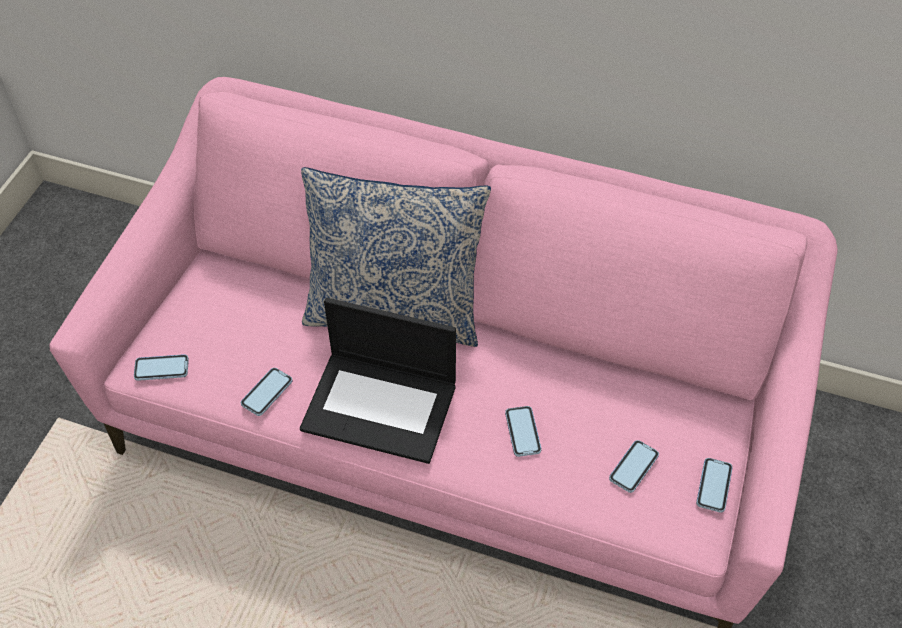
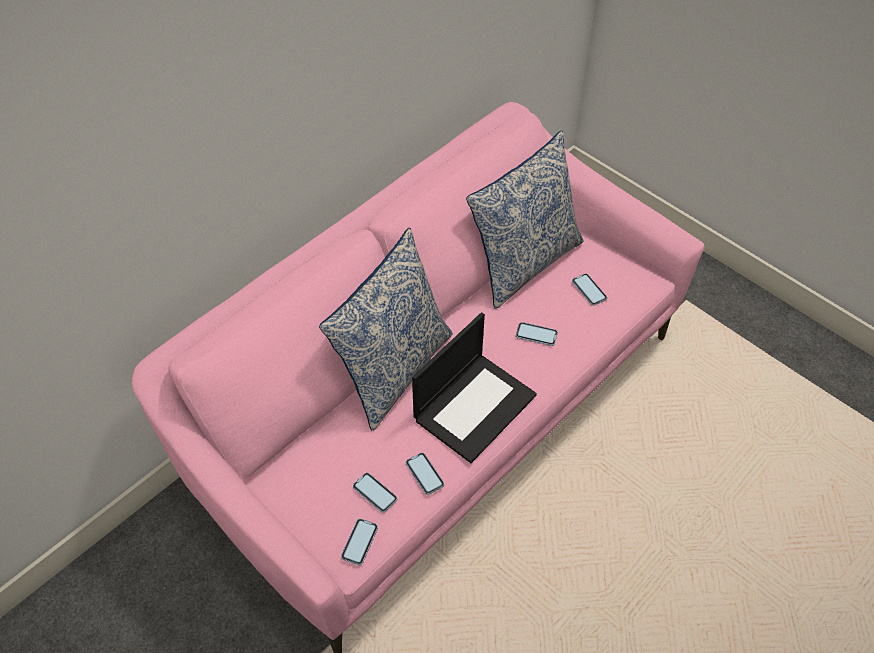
camera: 65 degrees left, 0 degrees up
phone [696,458,733,513] -> phone moved to [353,473,397,513]
none -> pillow [466,130,584,309]

